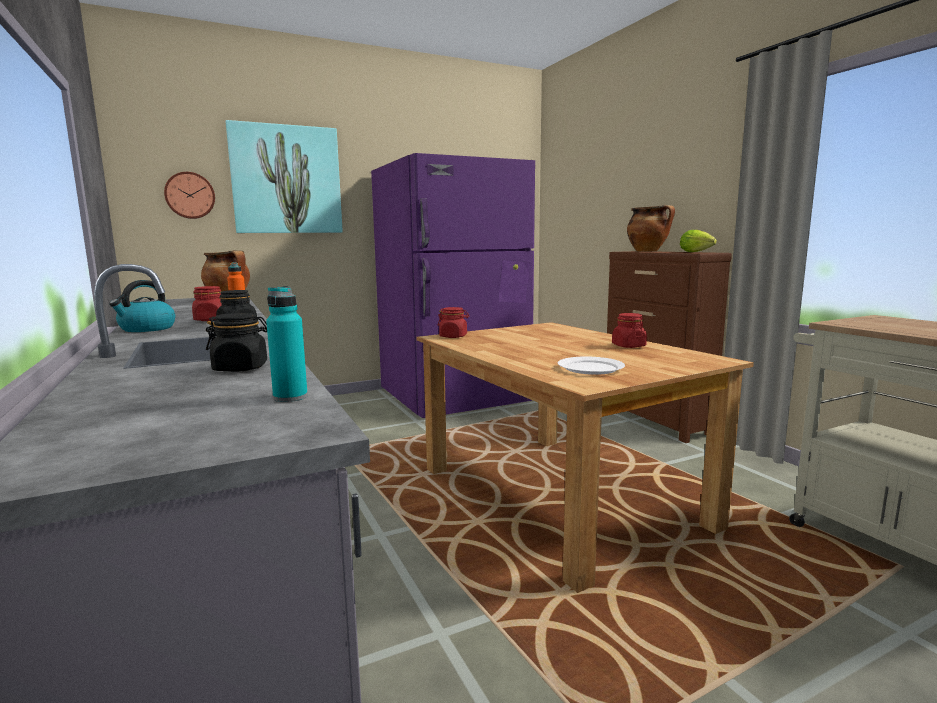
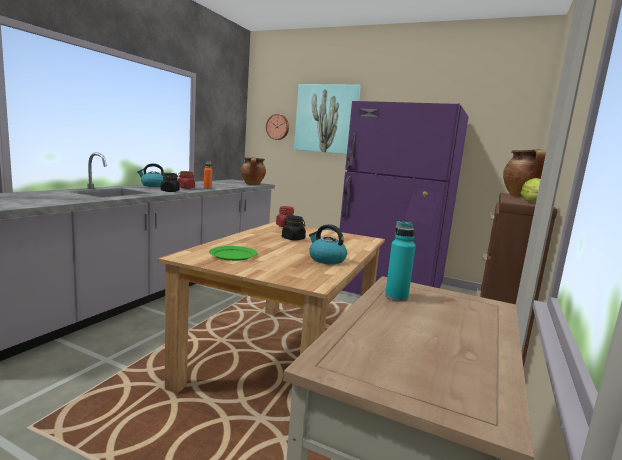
camera: 50 degrees right, 0 degrees up
black jar [206,313,267,372] -> black jar moved to [282,216,306,241]
turquoise bottle [266,286,308,402] -> turquoise bottle moved to [385,221,416,302]
white plate [558,357,625,375] -> green plate [209,246,257,261]
red jar [612,313,647,348] -> kettle [309,224,347,264]

